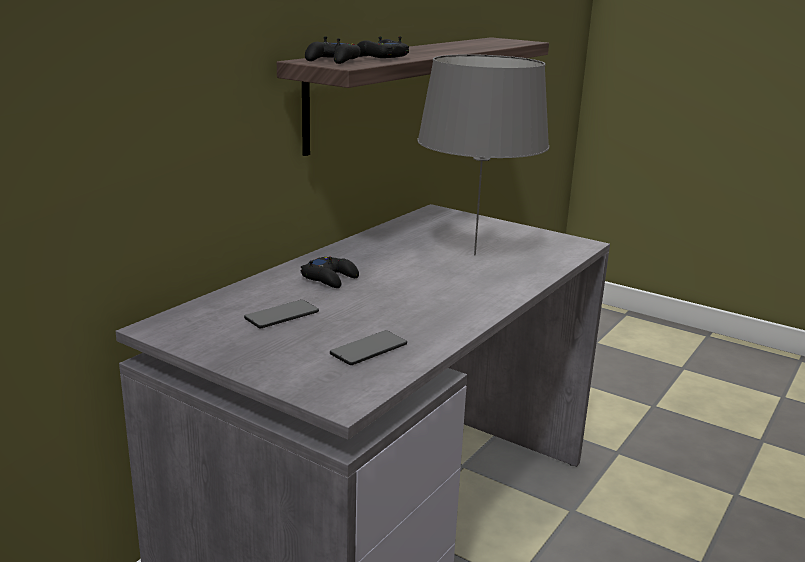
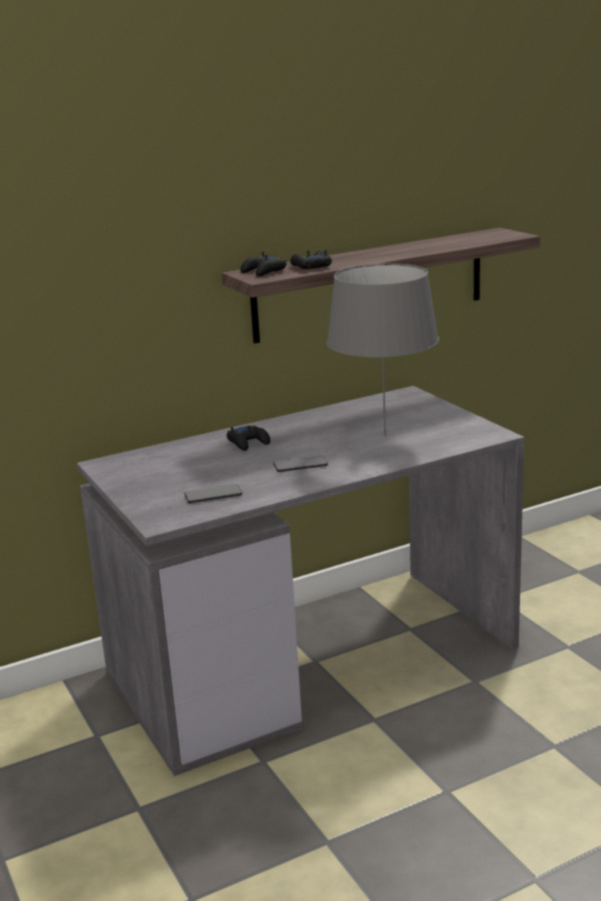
camera: 30 degrees right, 0 degrees up
phone [244,300,319,328] -> phone moved to [273,455,328,472]

